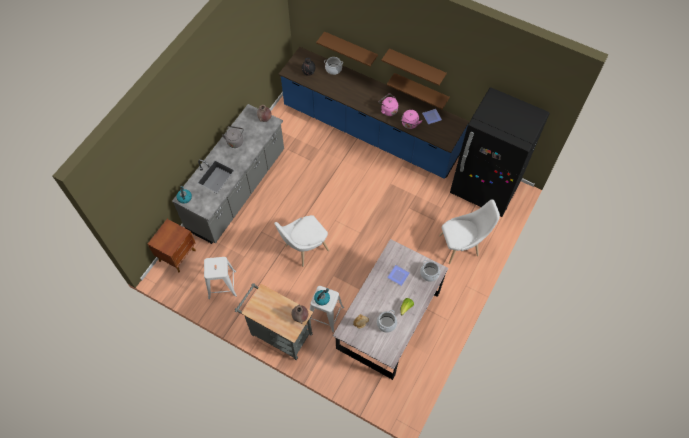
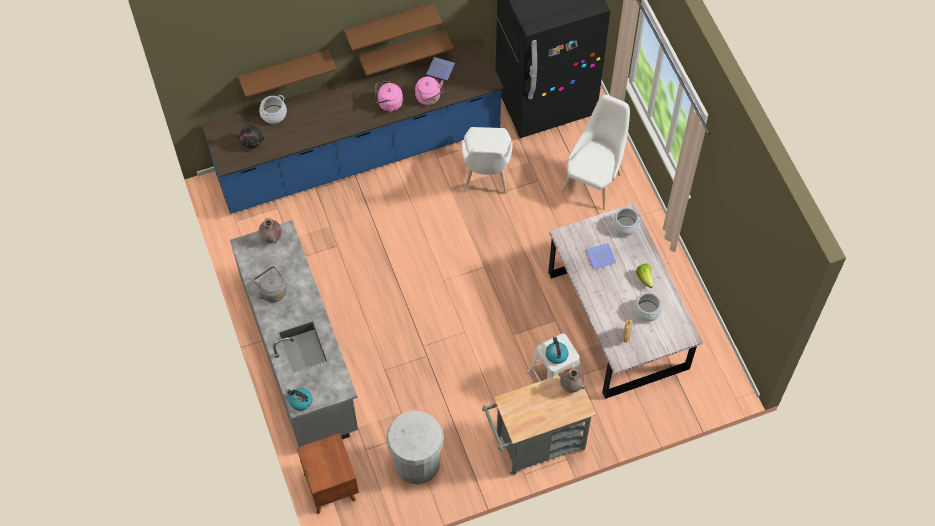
camera: 50 degrees left, 0 degrees up
white stool [204,257,237,299] -> white trash can [386,411,444,484]
white chair [274,215,329,267] -> white chair moved to [462,127,513,194]

